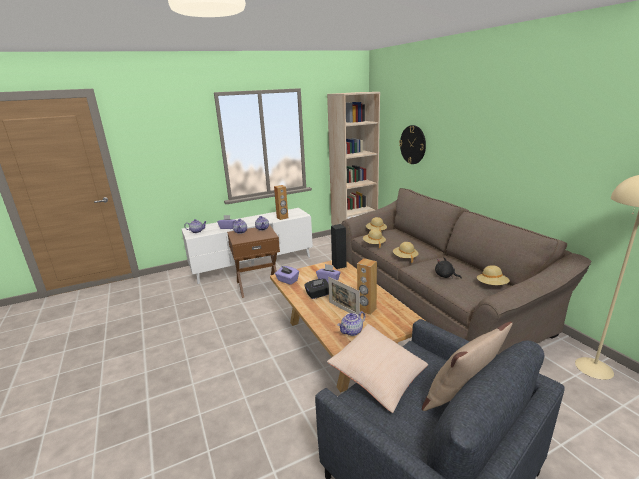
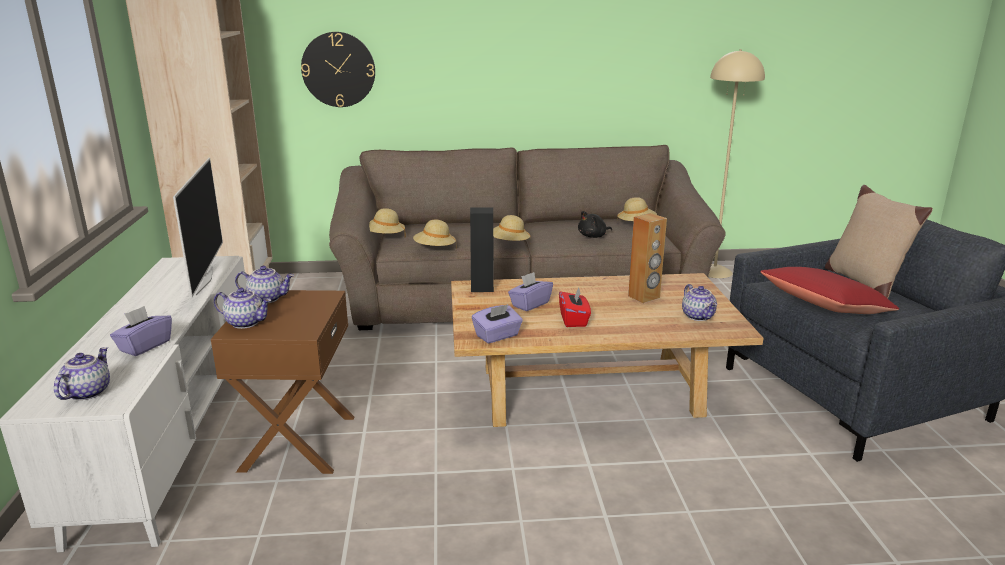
camera: 70 degrees left, 0 degrees up
brown speaker [274,185,288,220] -> television [173,158,223,298]
black tissue box [304,279,329,299] -> red tissue box [559,287,591,327]
beige pillow [327,324,428,413] -> red pillow [760,267,899,314]
picture frame [328,277,360,315] -> none

